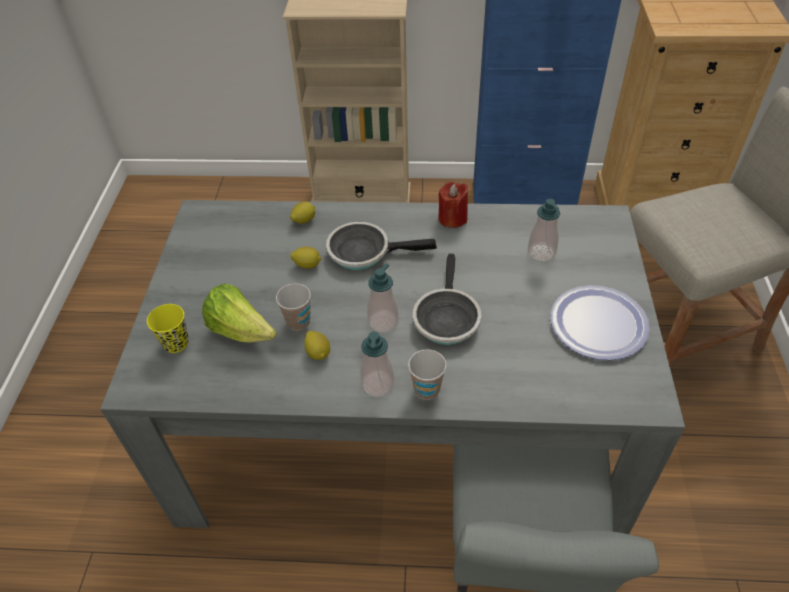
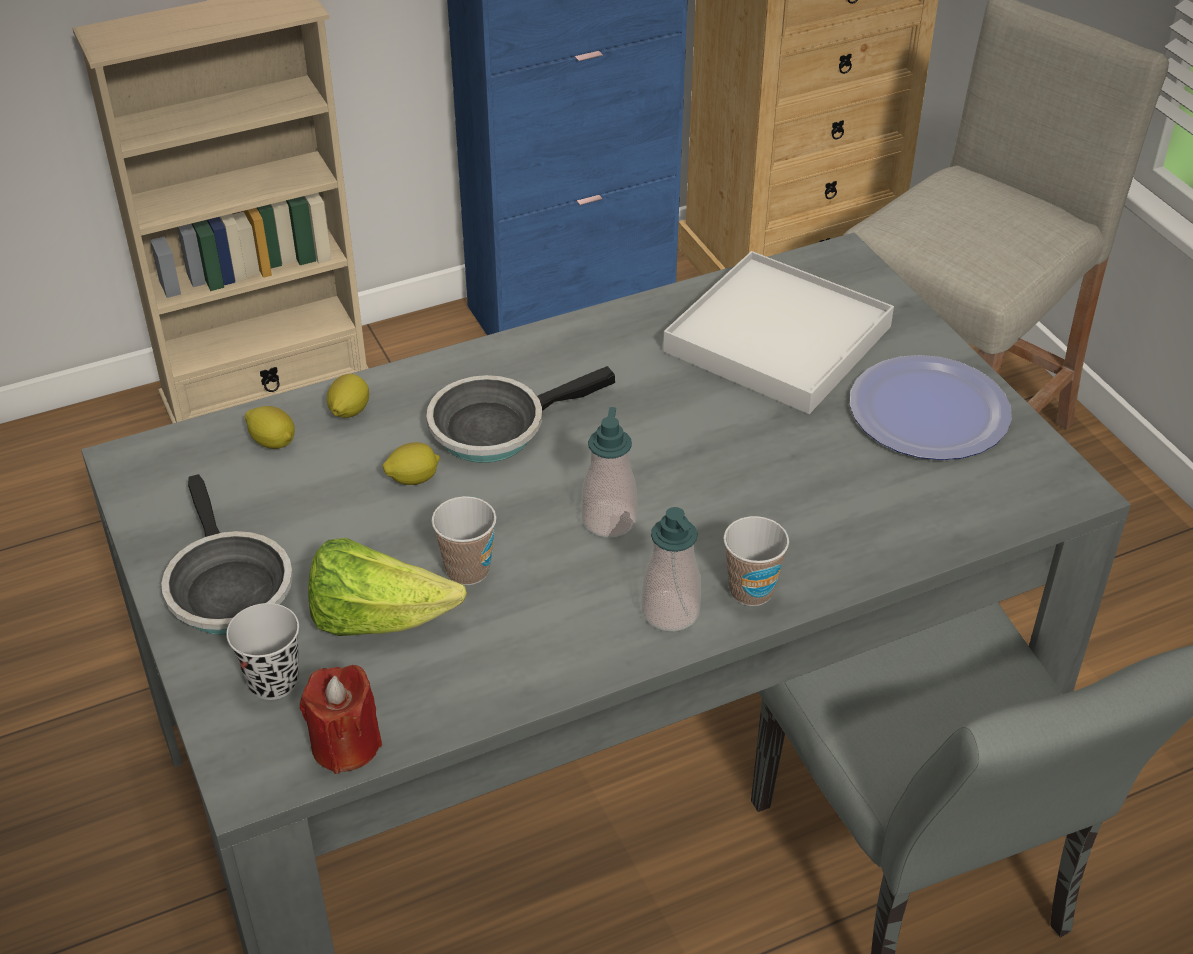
camera: 30 degrees left, 5 degrees down
yellow cup [147,304,189,353] -> black cup [226,603,299,700]
lemon [304,331,330,360] -> lemon moved to [245,406,295,449]
frying pan [413,254,481,345] -> frying pan moved to [161,474,293,635]
red candle [438,182,468,228] -> red candle moved to [300,665,382,774]
soap dispenser [528,199,560,262] -> white tray [663,251,894,414]

